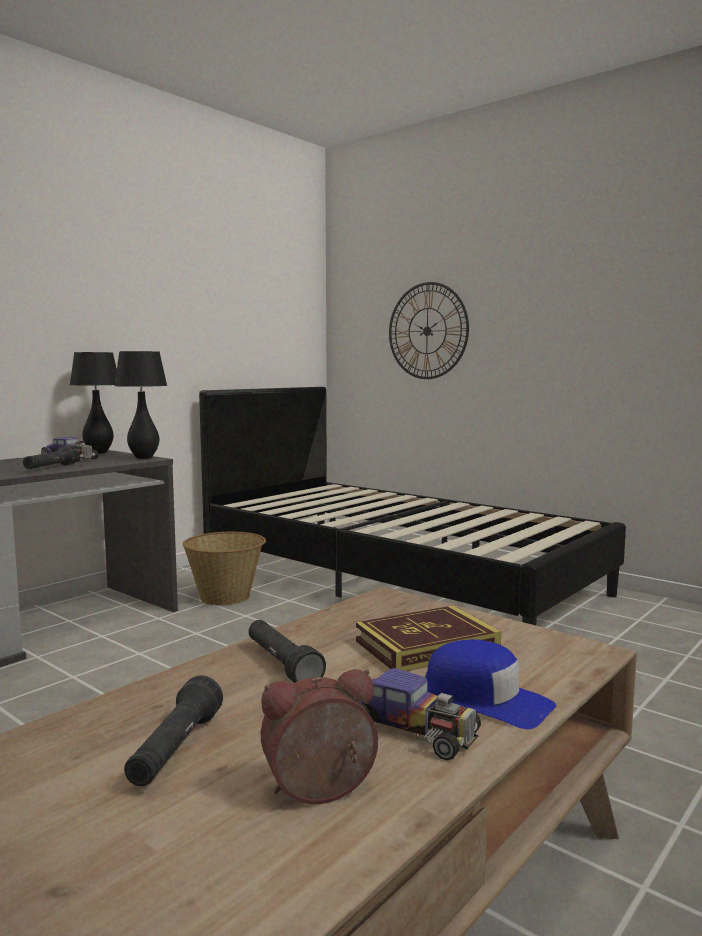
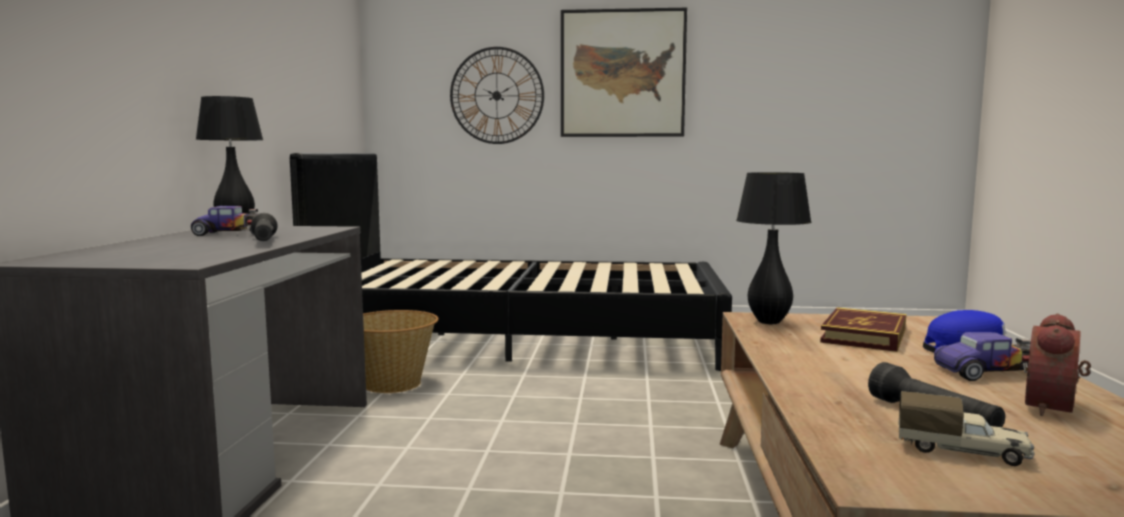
camera: 35 degrees left, 0 degrees up
black table lamp [115,351,167,459] -> black table lamp moved to [736,172,812,324]
black flashlight [248,620,326,683] -> none
none -> picture [561,8,687,137]
none -> toy truck [898,391,1035,466]

